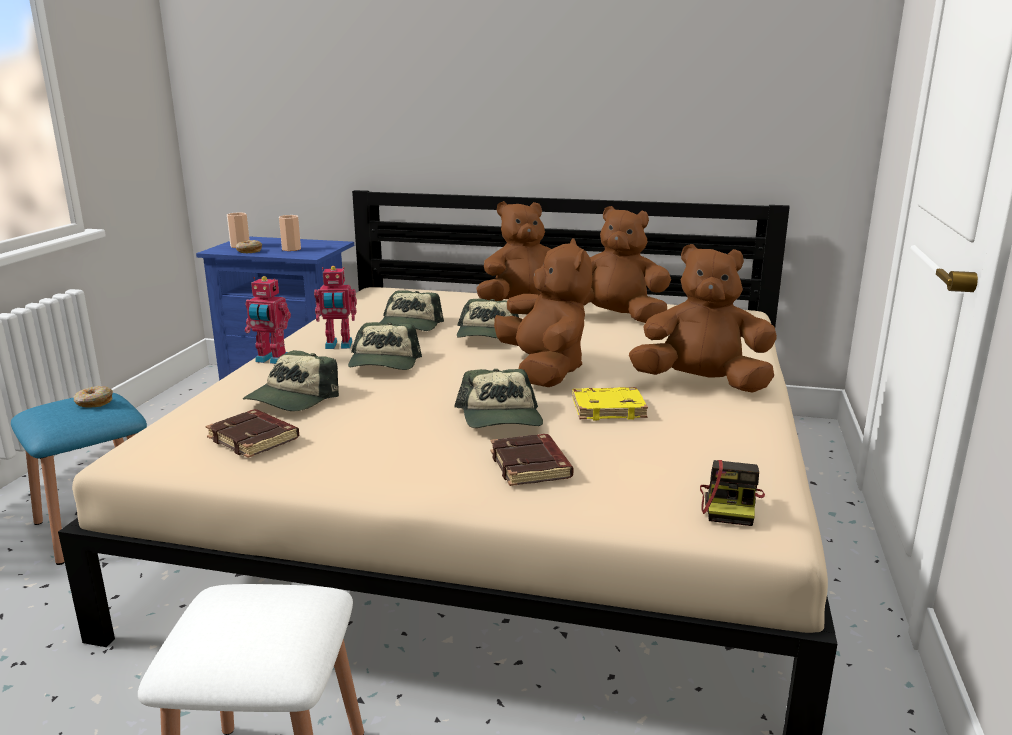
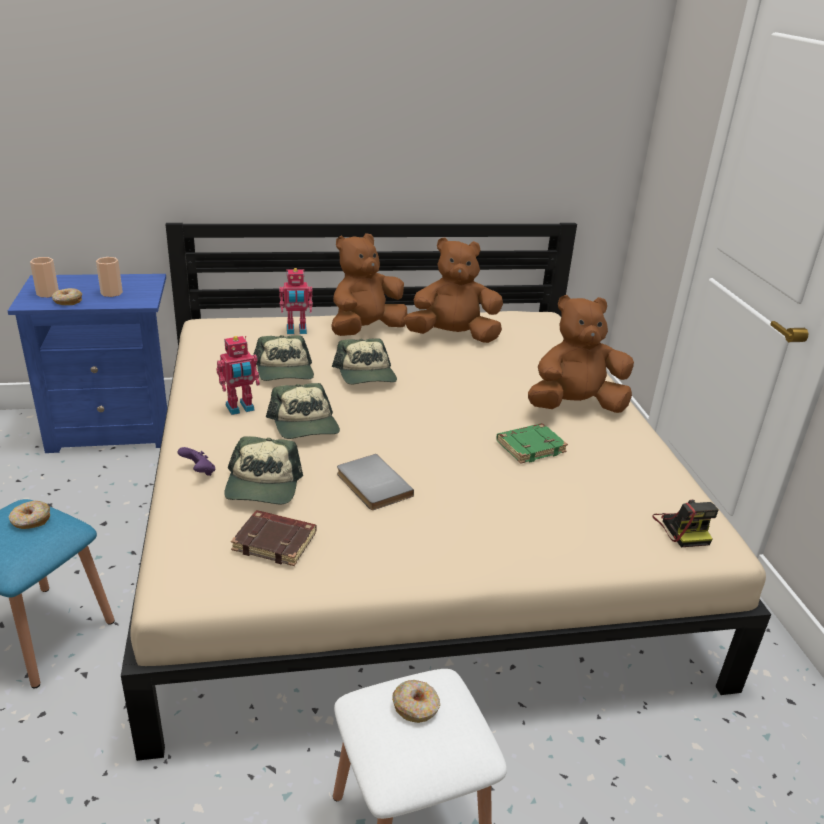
camera: 25 degrees left, 10 degrees up
toy robot [245,276,291,364] -> toy robot moved to [279,268,313,334]
cap [454,369,543,428] -> none
brown book [490,434,574,486] -> none
brown plush toy [494,239,592,387] -> none
yellow book [572,387,648,420] -> green book [496,423,568,464]
none -> purple game controller [178,447,215,476]
none -> grey book [337,454,414,510]
none -> donut [392,680,440,723]

